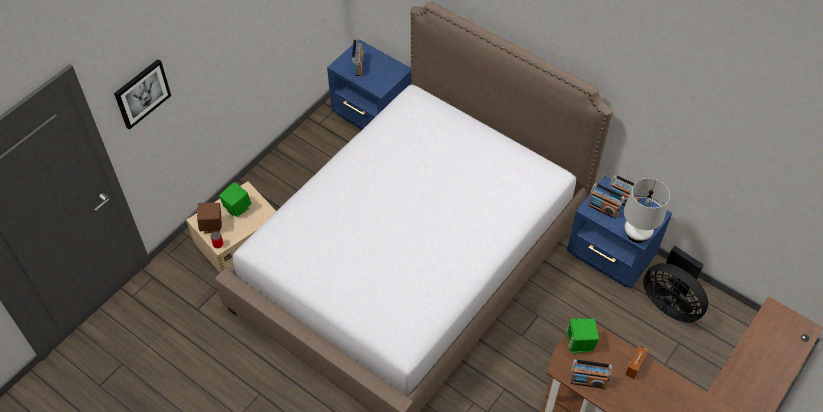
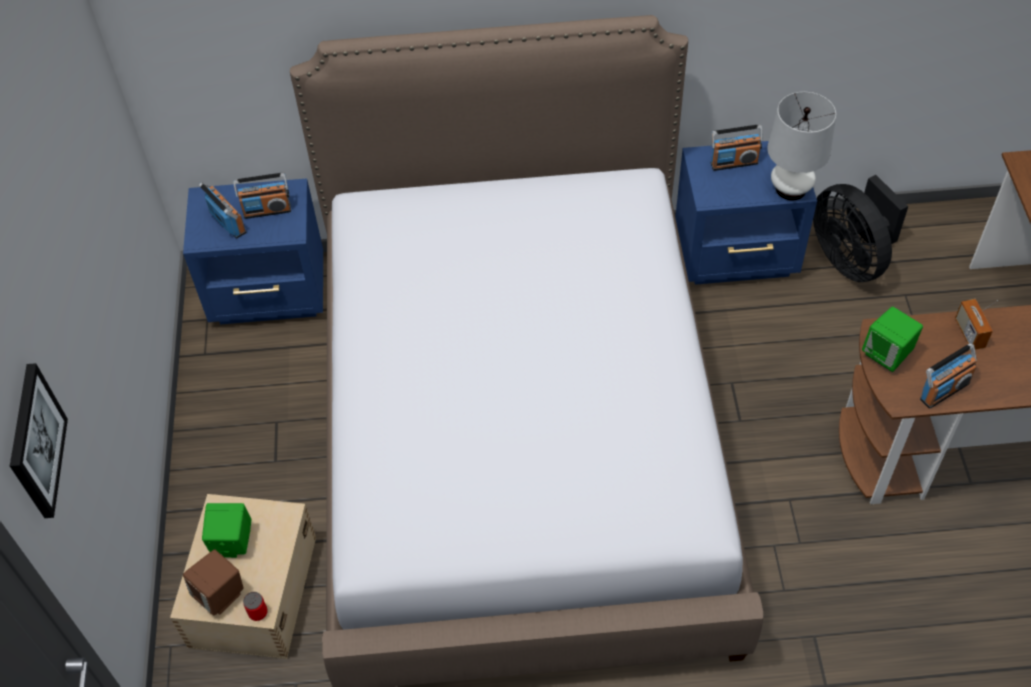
camera: 40 degrees left, 0 degrees up
radio [588,183,625,219] -> radio moved to [233,173,291,219]
black fan [643,246,708,323] -> black fan turned 60 degrees clockwise [813,175,908,282]

